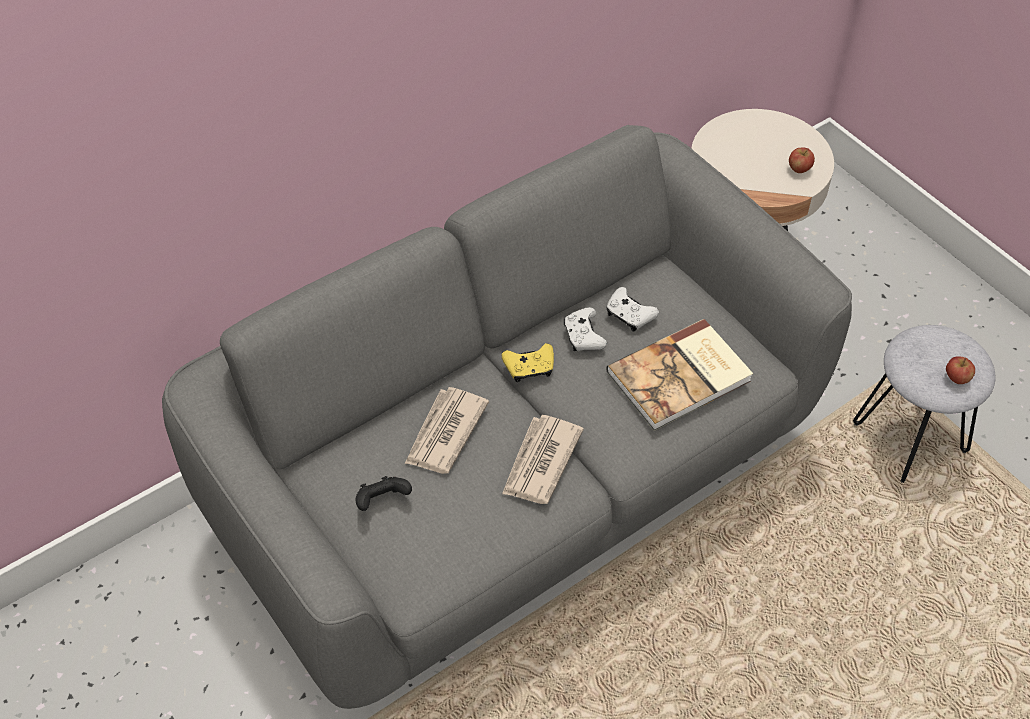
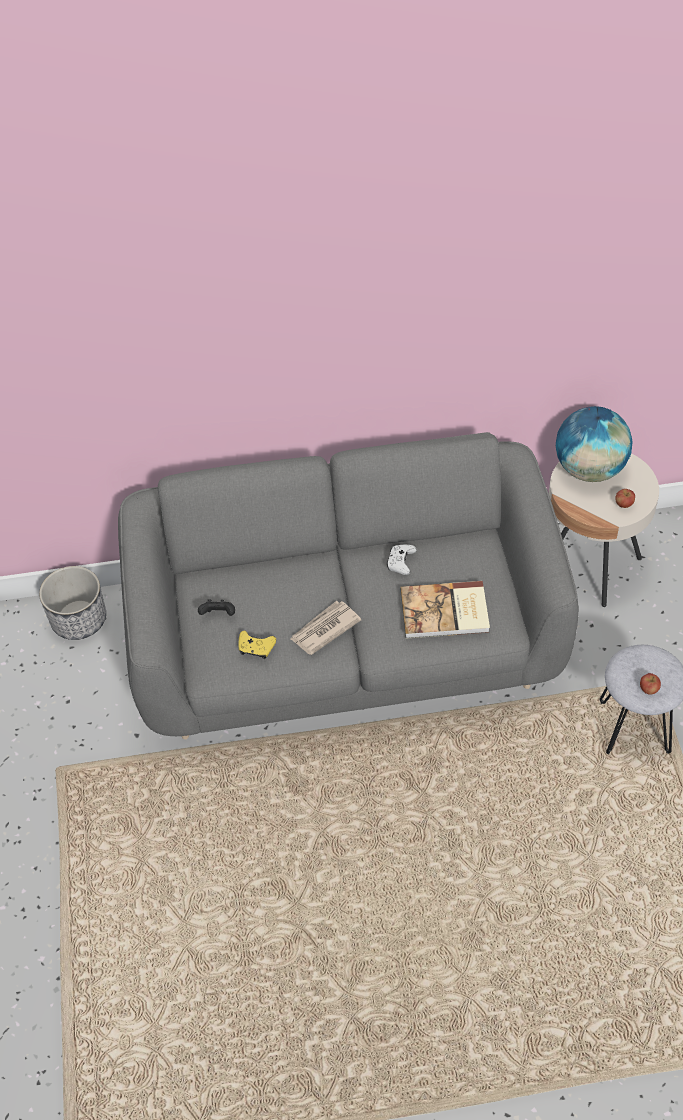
camera: 30 degrees right, 0 degrees up
newspaper [405,387,489,474] -> none
yellow game controller [502,343,554,382] -> yellow game controller moved to [238,631,276,659]
white game controller [606,287,659,332] -> none
none -> planter [39,566,106,640]
none -> globe [556,406,632,482]

